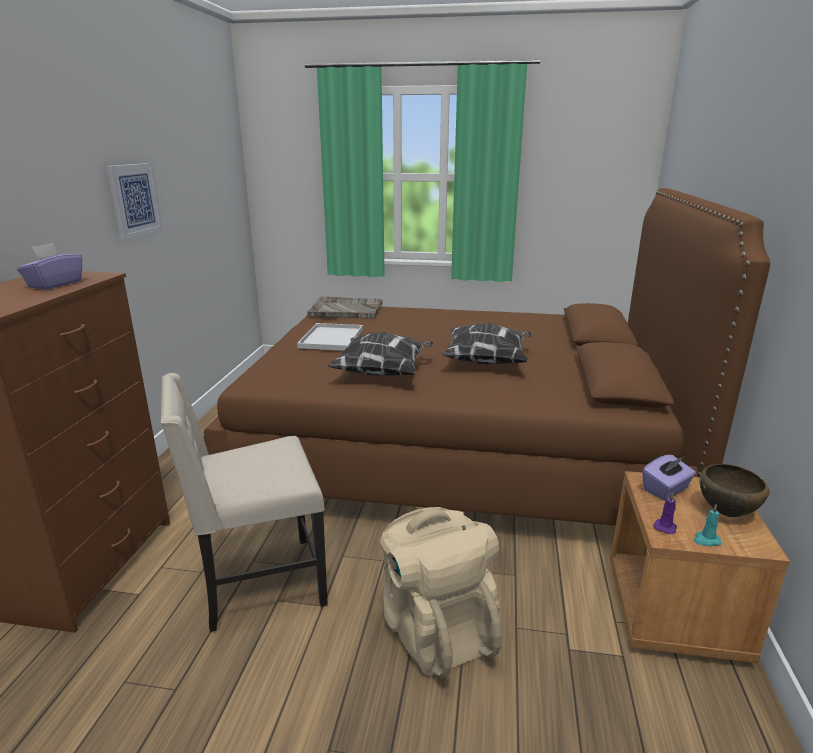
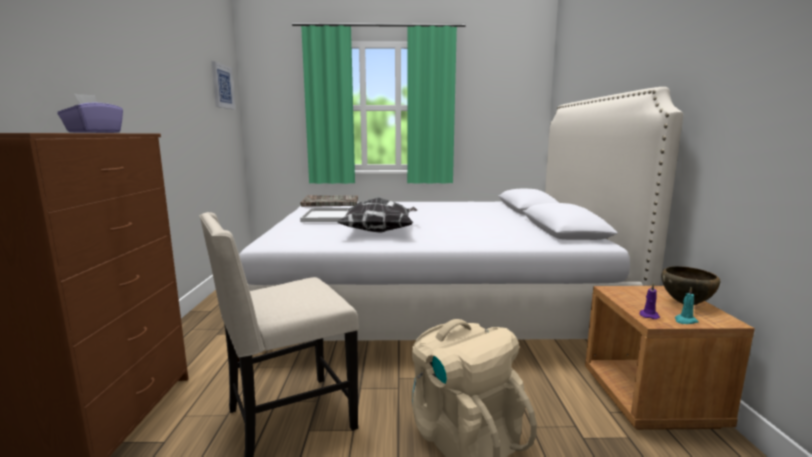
camera: 10 degrees left, 10 degrees down
picture [107,163,162,239] -> picture moved to [211,61,235,109]
brown bed [204,188,770,526] -> white bed [238,87,683,362]
pillow [442,323,532,364] -> none
purple tissue box [642,455,696,501] -> none

